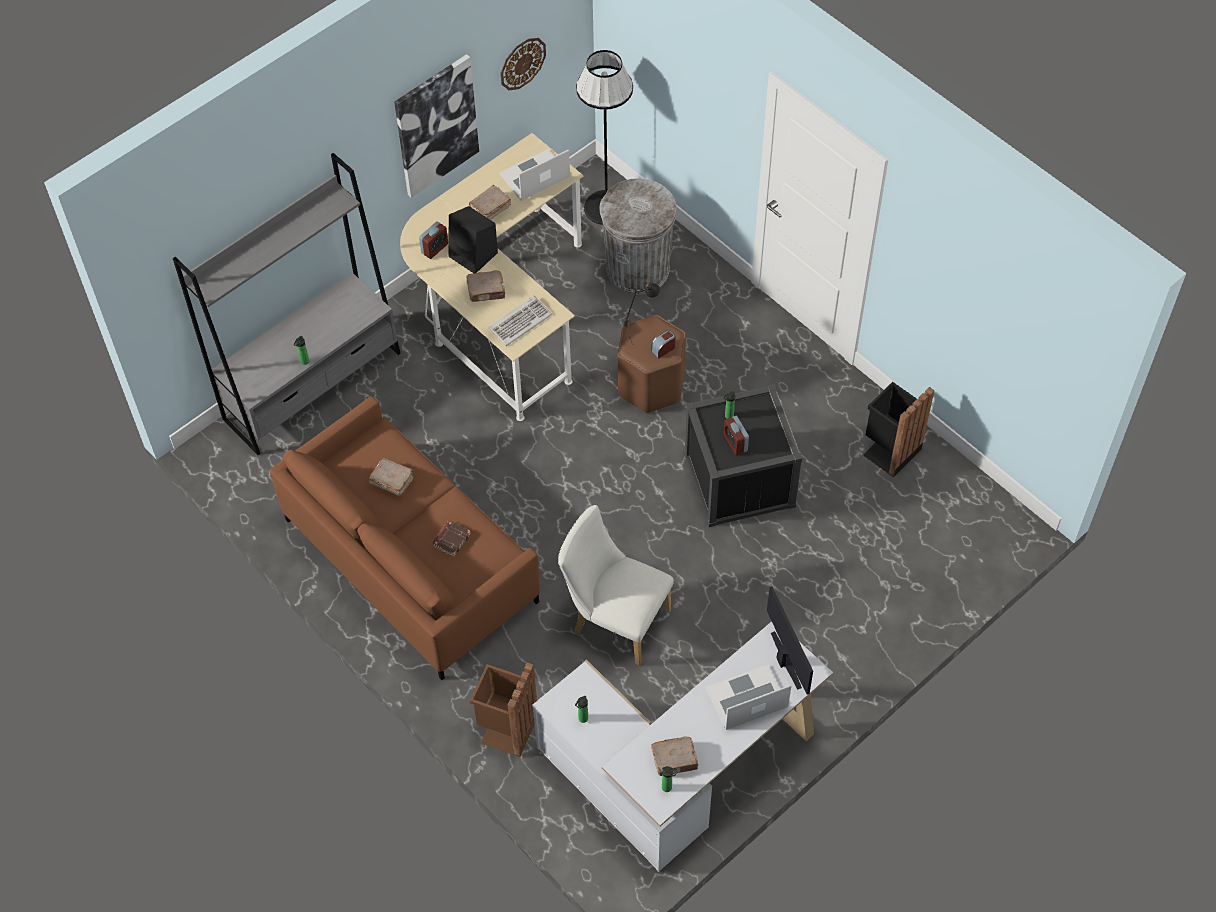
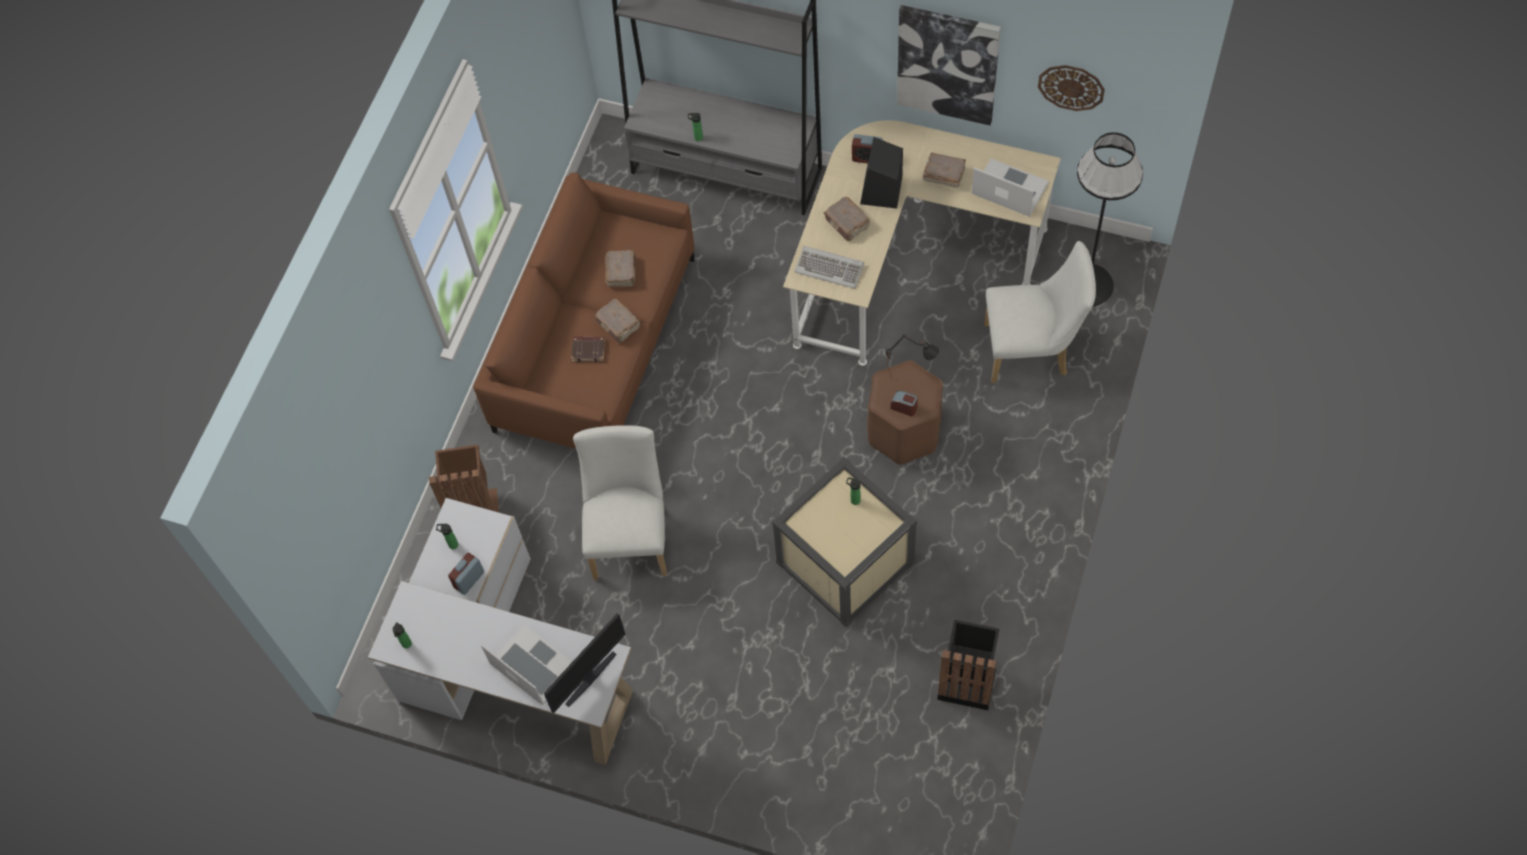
camera: 65 degrees right, 5 degrees up
grey trash can [599,178,677,294] -> white chair [984,241,1096,383]
brown book [651,736,698,776] -> brown book moved to [594,298,640,343]
black storage box [684,384,802,527] -> beige storage box [772,457,917,627]
alarm clock [724,416,749,455] -> alarm clock moved to [448,553,484,595]

